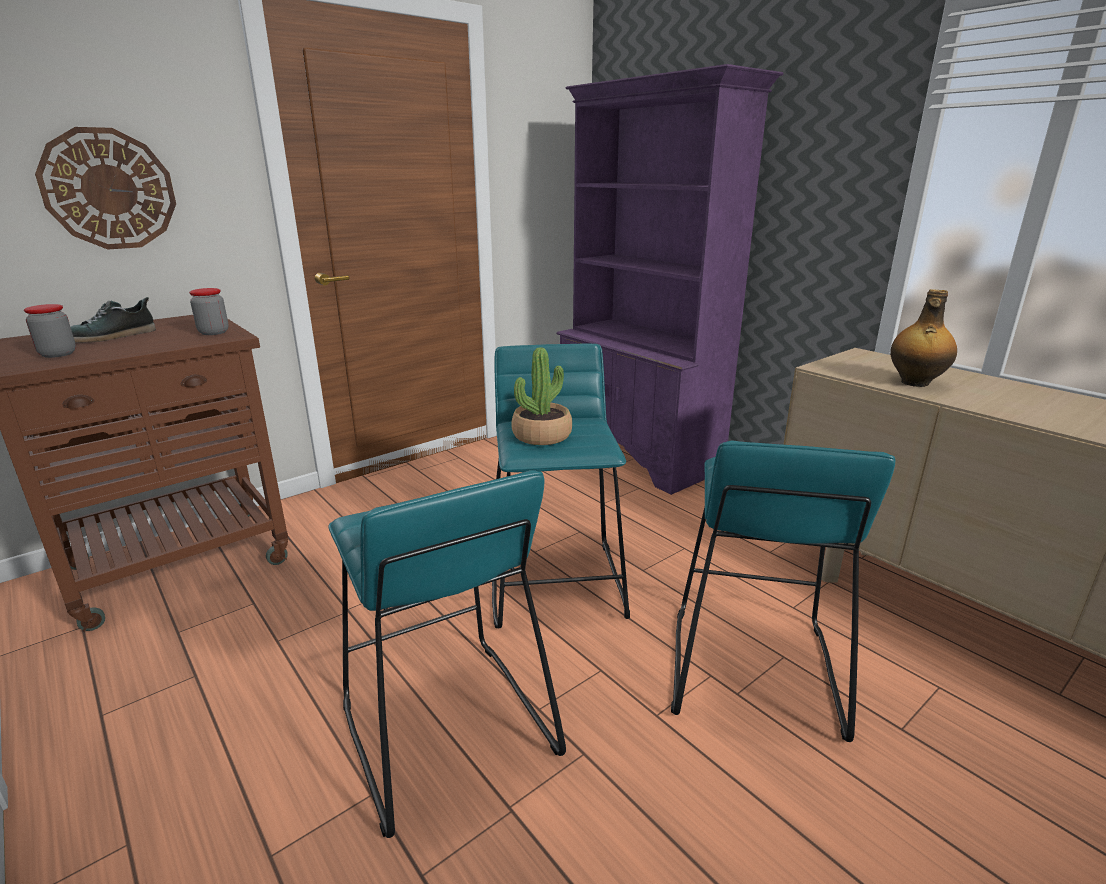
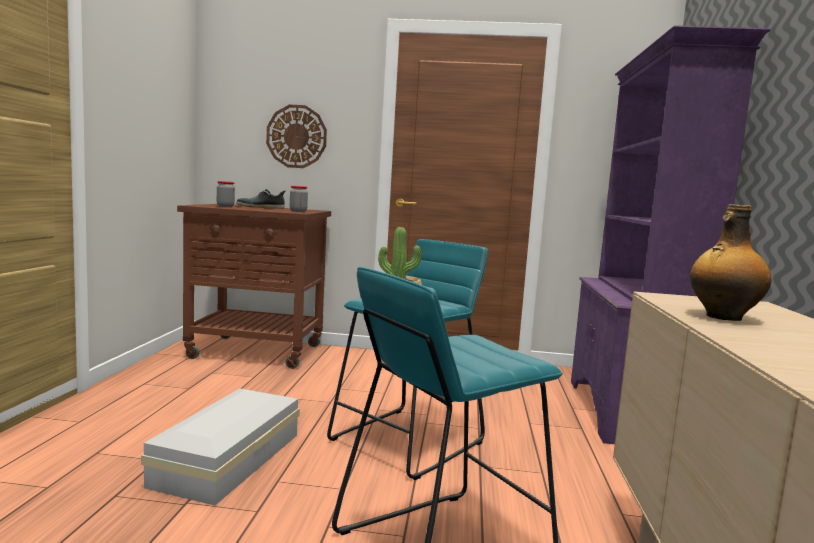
camera: 45 degrees right, 15 degrees down
turquoise stool [328,470,566,838] -> white storage box [141,389,300,506]

